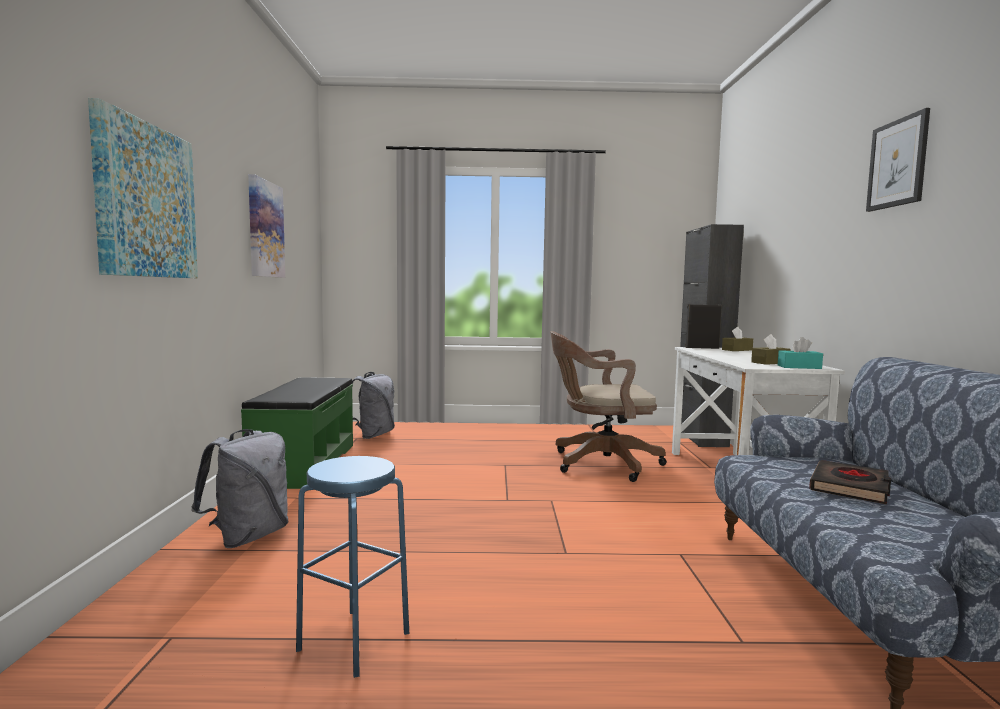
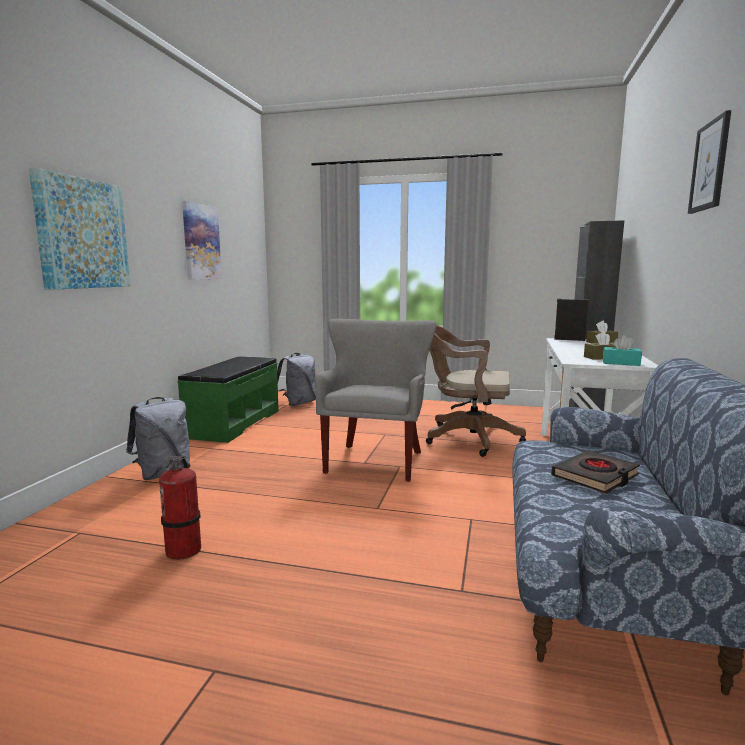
camera: 15 degrees right, 5 degrees up
blue stool [296,456,409,678] -> fire extinguisher [159,456,201,560]
none -> grey armchair [315,319,436,482]

